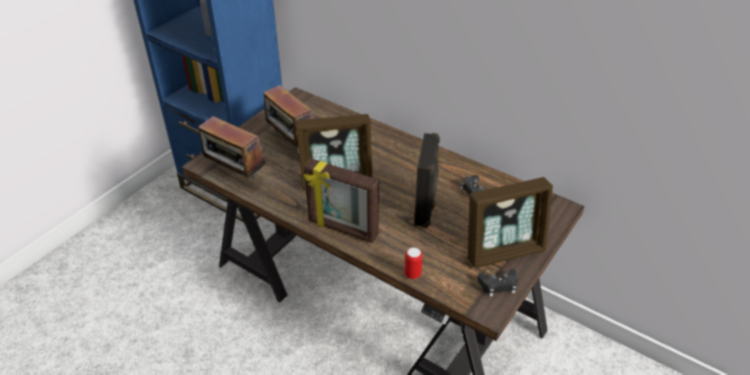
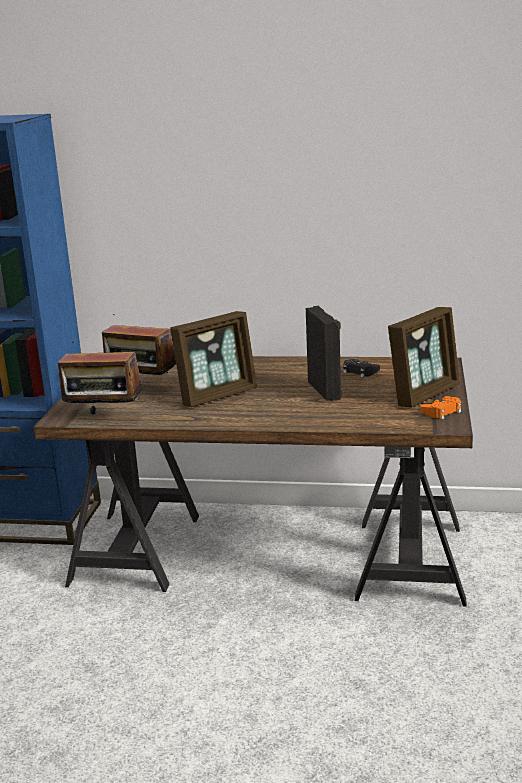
camera: 25 degrees left, 20 degrees down
picture frame [304,158,379,243] -> none
can [404,247,423,279] -> none
black game controller [478,269,518,296] -> orange game controller [420,396,461,419]

